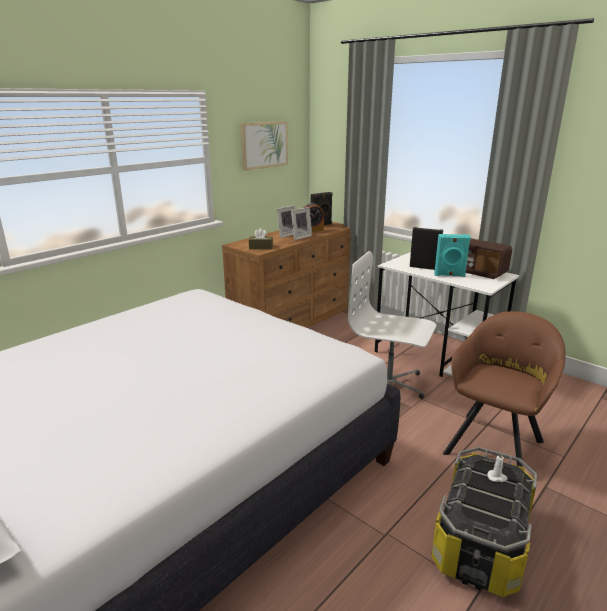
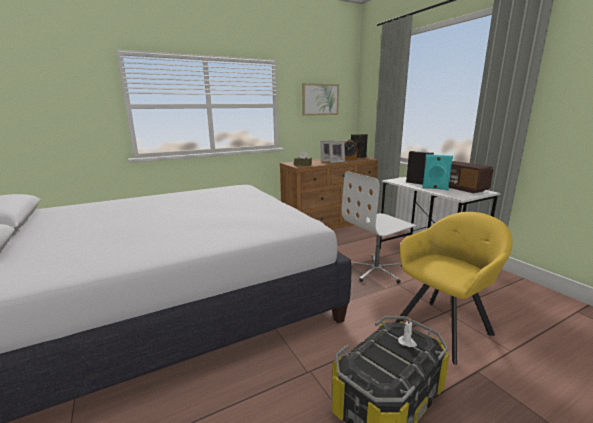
camera: 20 degrees right, 5 degrees down
white office chair [348,251,436,399] -> white office chair turned 75 degrees counterclockwise [342,171,417,284]
brown armchair [443,311,566,467] -> yellow armchair [395,212,513,365]

